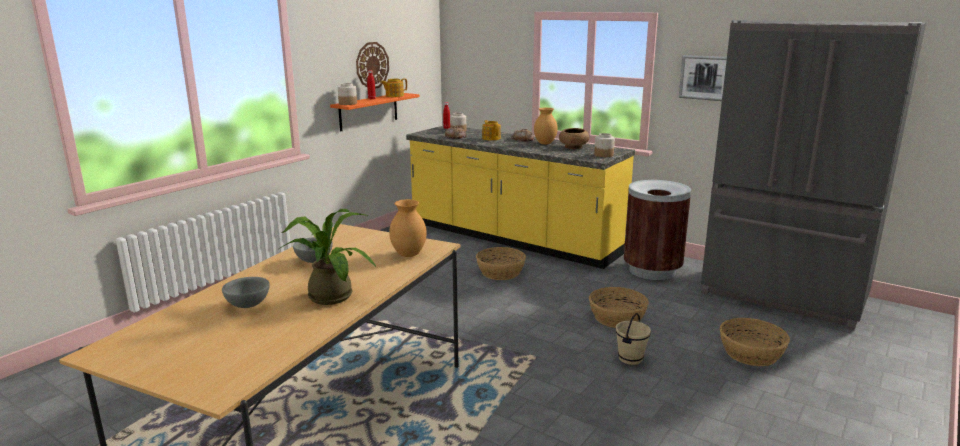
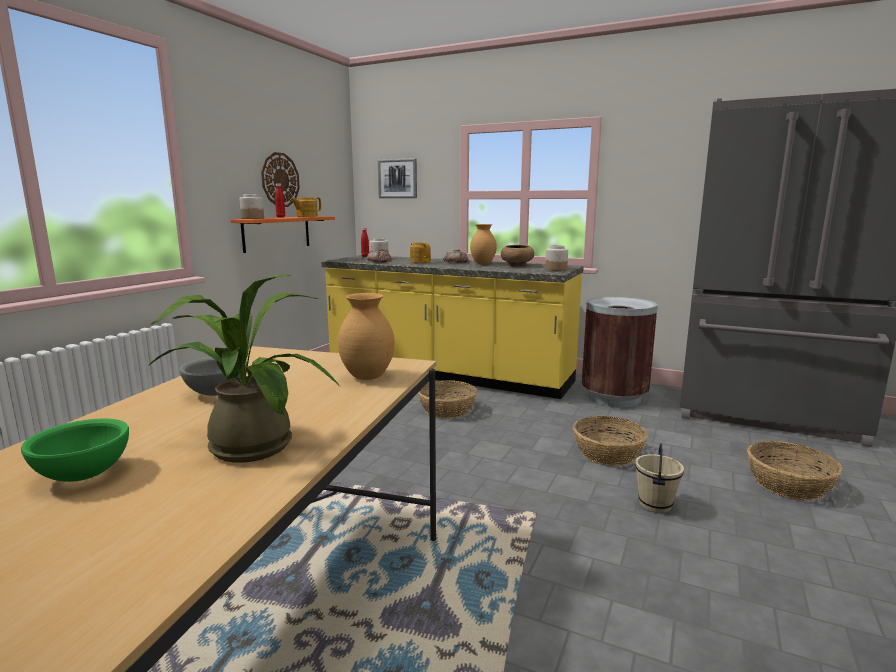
camera: 10 degrees left, 5 degrees down
grey bowl [222,277,270,308] -> green bowl [21,418,129,482]
picture [679,55,727,101] -> picture moved to [378,158,417,198]

